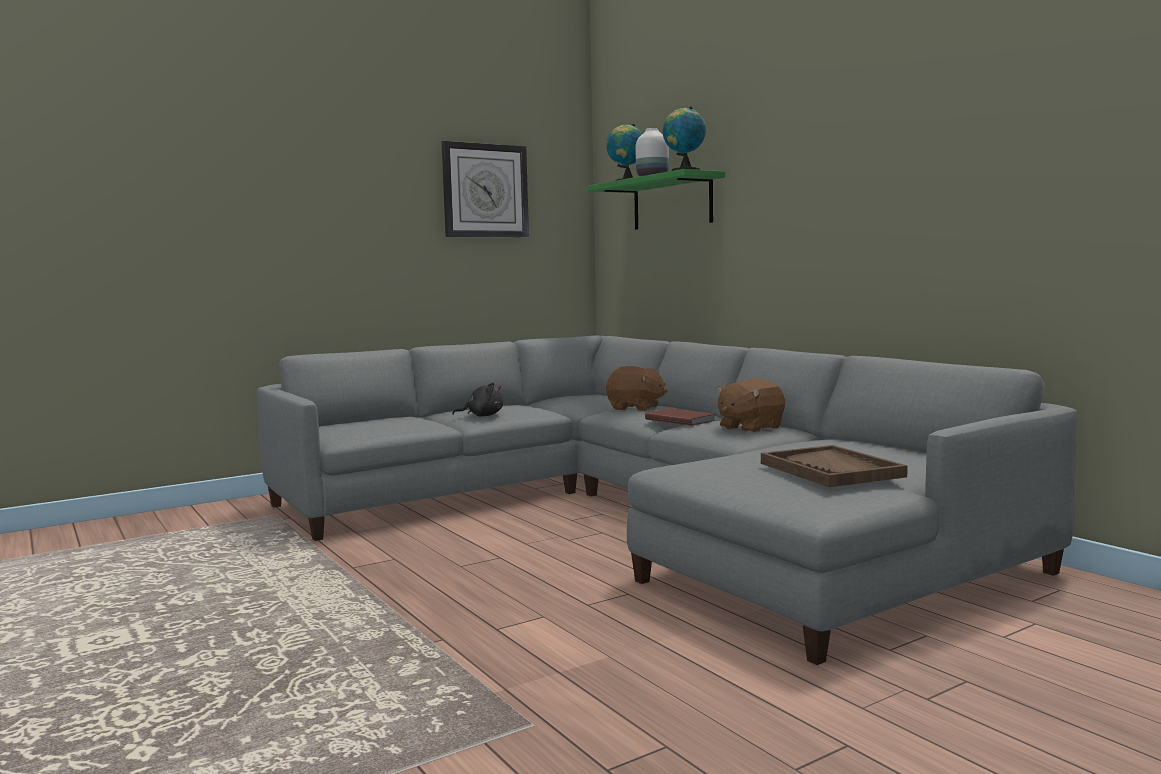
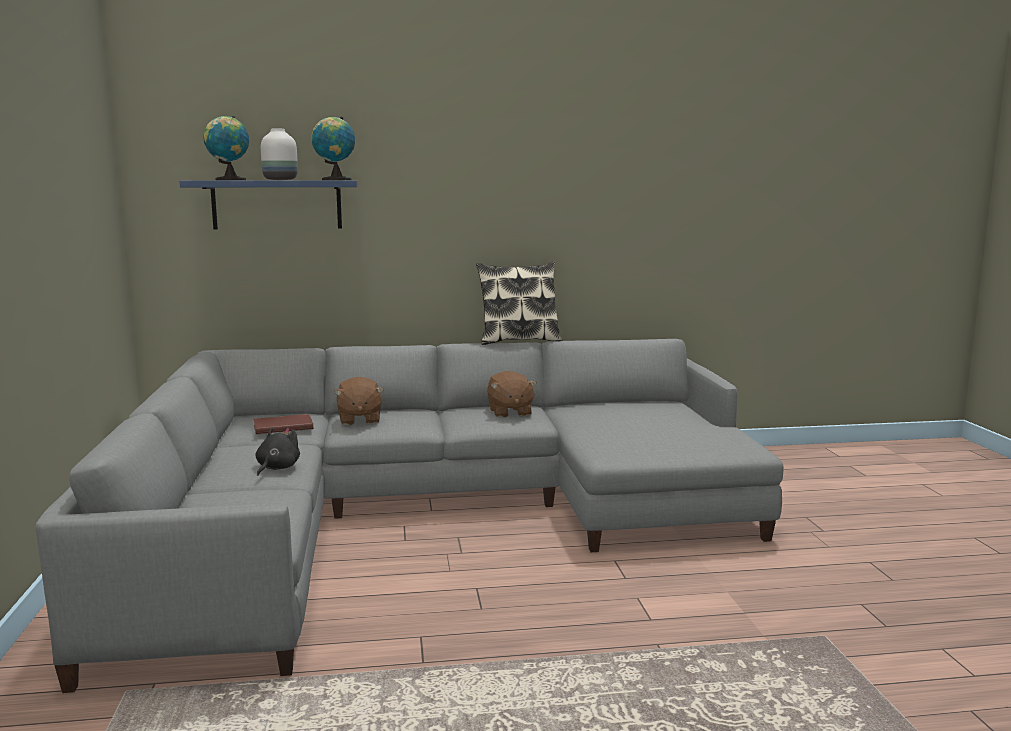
camera: 65 degrees left, 5 degrees up
wall clock [442,141,529,237] -> none
green shelf [587,169,725,230] -> blue shelf [179,181,358,229]
brown plush toy [606,366,668,411] -> brown plush toy turned 120 degrees clockwise [334,377,384,425]
brown book [645,408,716,426] -> brown book moved to [254,414,313,434]
brown tray [761,445,908,487] -> none
none -> pillow [476,261,562,345]

